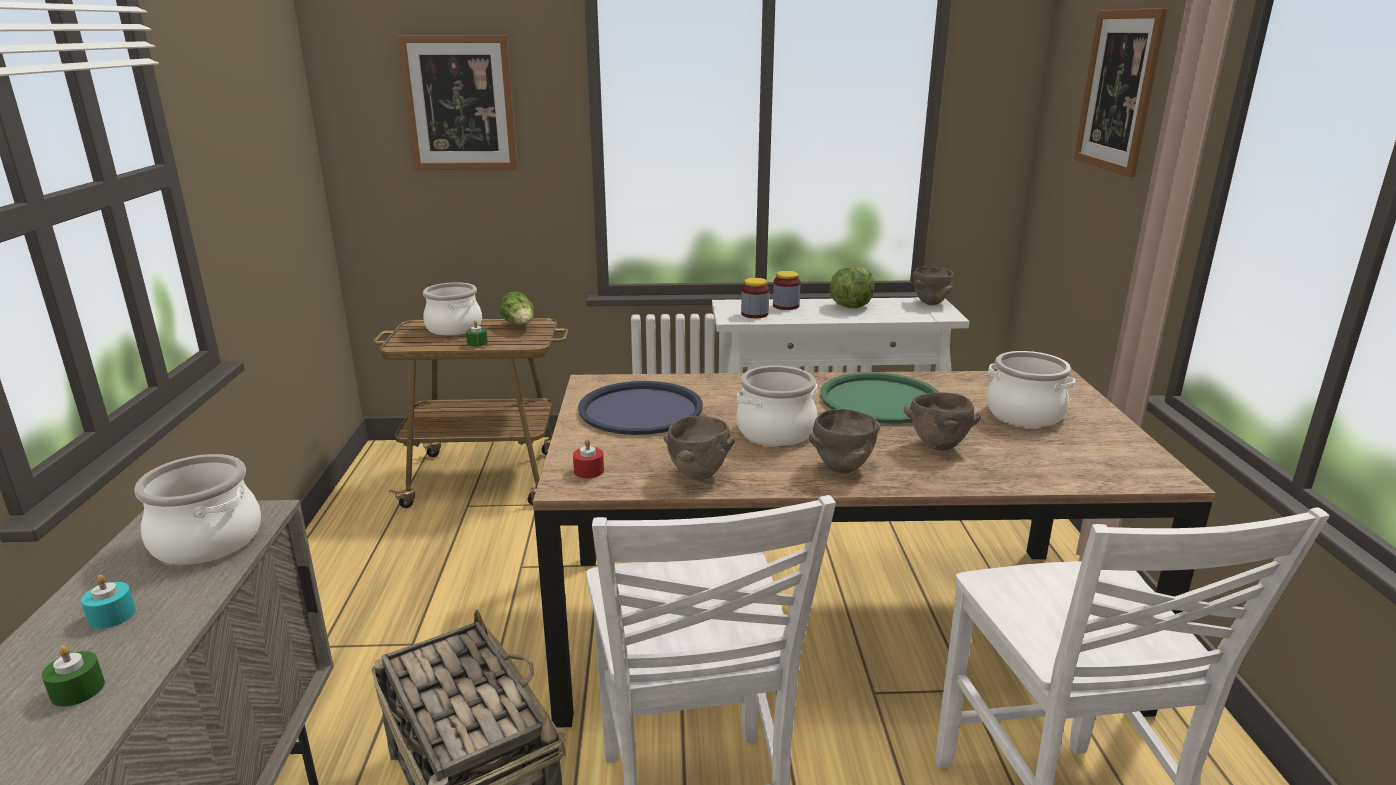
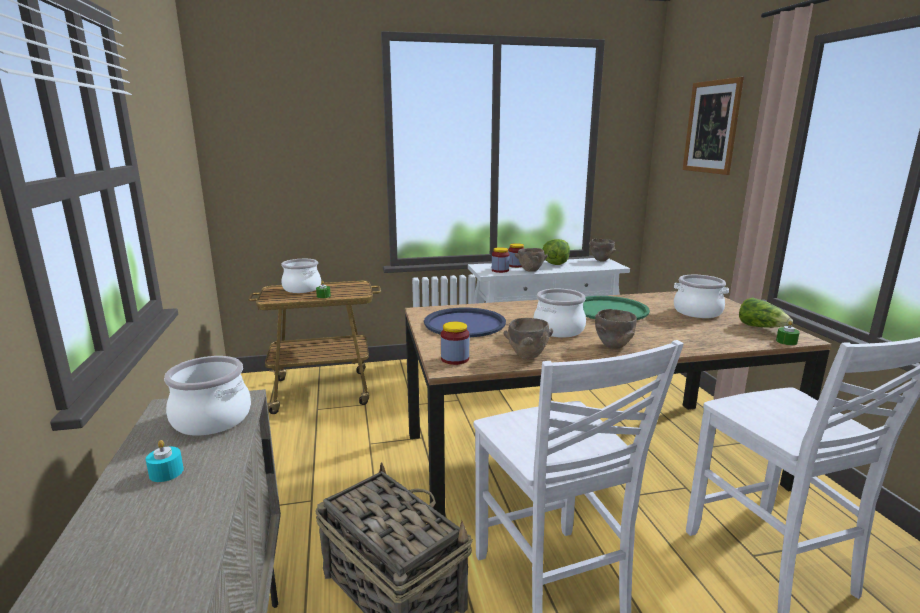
camera: 10 degrees left, 5 degrees down
green candle [42,646,105,707] -> green candle moved to [776,321,800,345]
picture [398,35,518,170] -> none
lettuce [499,292,534,325] -> lettuce moved to [739,297,793,328]
red candle [573,439,604,478] -> jar [441,322,469,365]
brown bowl [904,392,981,451] -> brown bowl moved to [515,248,548,272]

